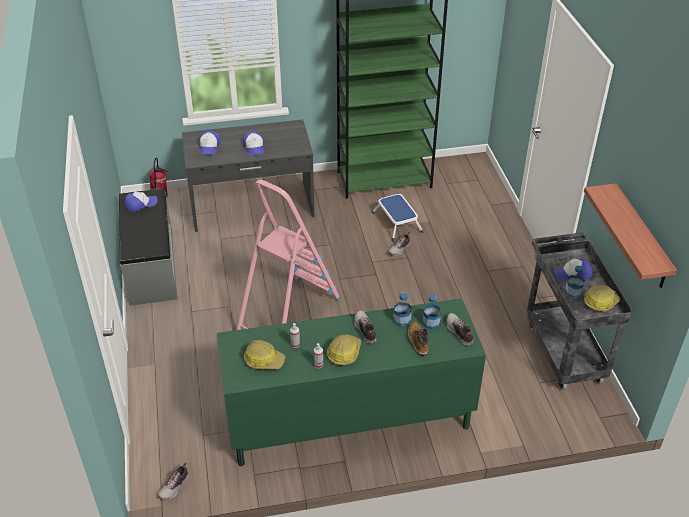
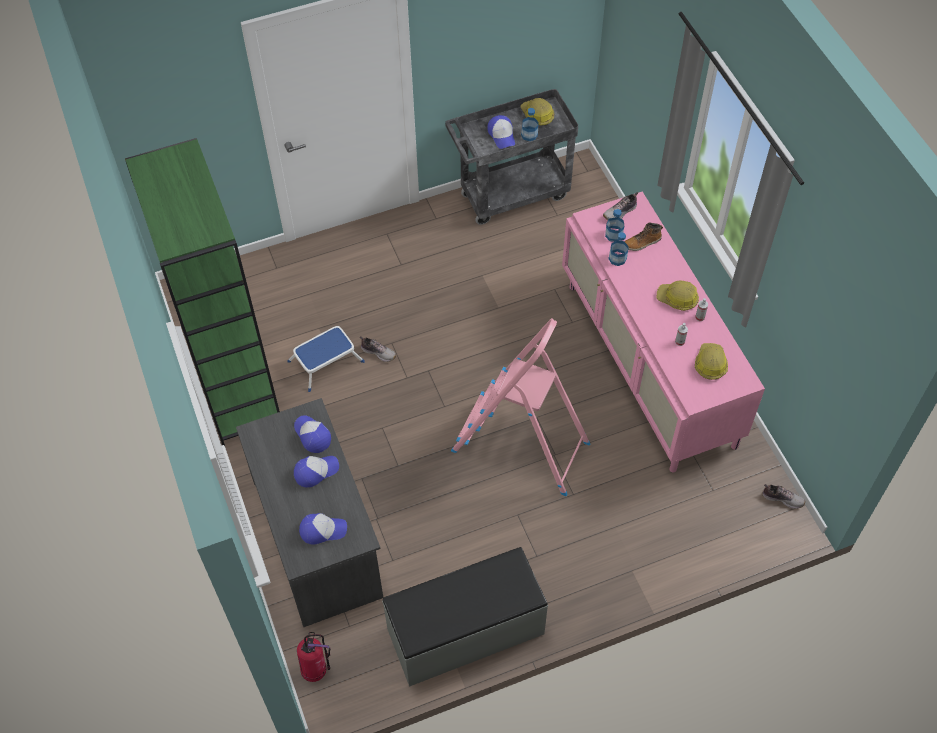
camera: 100 degrees left, 15 degrees up
cap [124,192,157,212] -> cap moved to [294,415,331,453]
green cabinet [217,299,486,466] -> pink cabinet [562,192,765,472]
shoe [354,310,376,344] -> none
shelf [584,183,677,288] -> none

